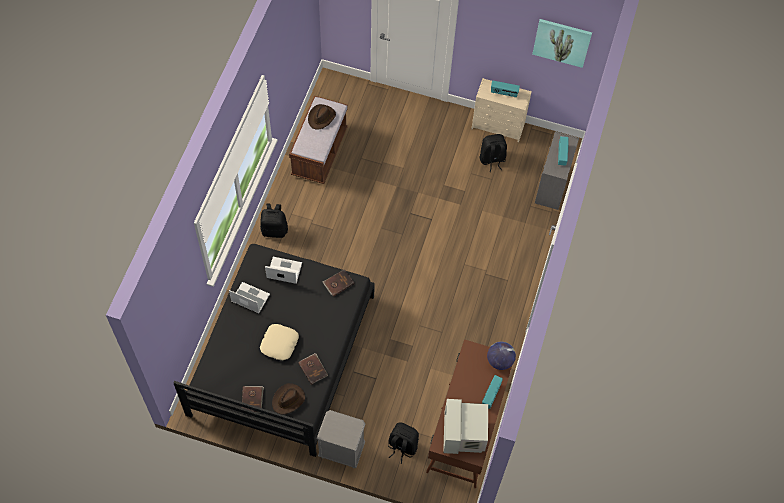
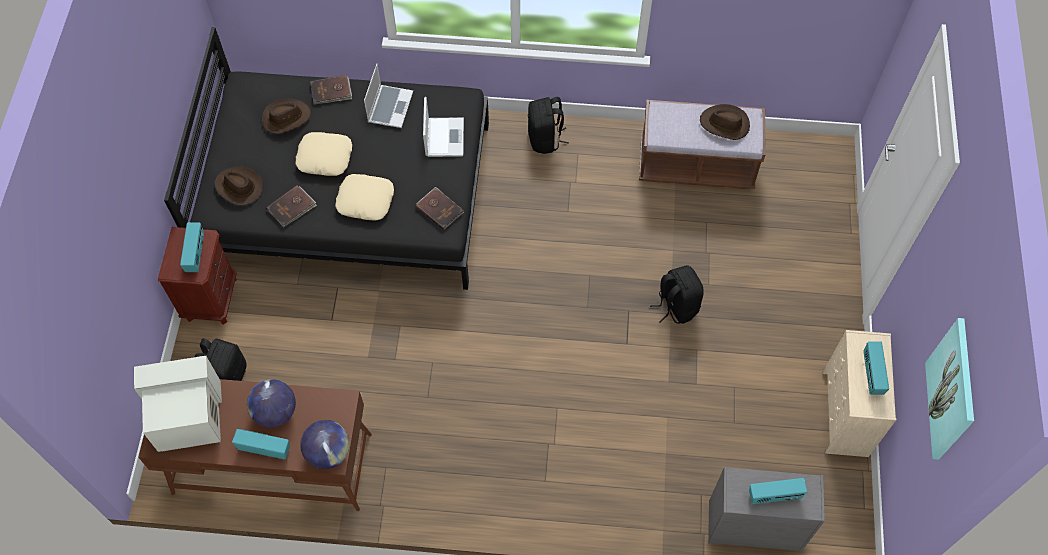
camera: 80 degrees right, 0 degrees up
brown book [241,386,264,413] -> brown book moved to [310,75,352,105]
grey nightstand [316,410,365,468] -> brown nightstand [158,227,237,325]
black backpack [479,134,507,172] -> black backpack moved to [650,265,704,324]
none -> radio [180,222,204,272]
none -> globe [247,379,296,427]
none -> brown hat [262,98,311,134]
none -> beige pillow [335,174,394,221]

